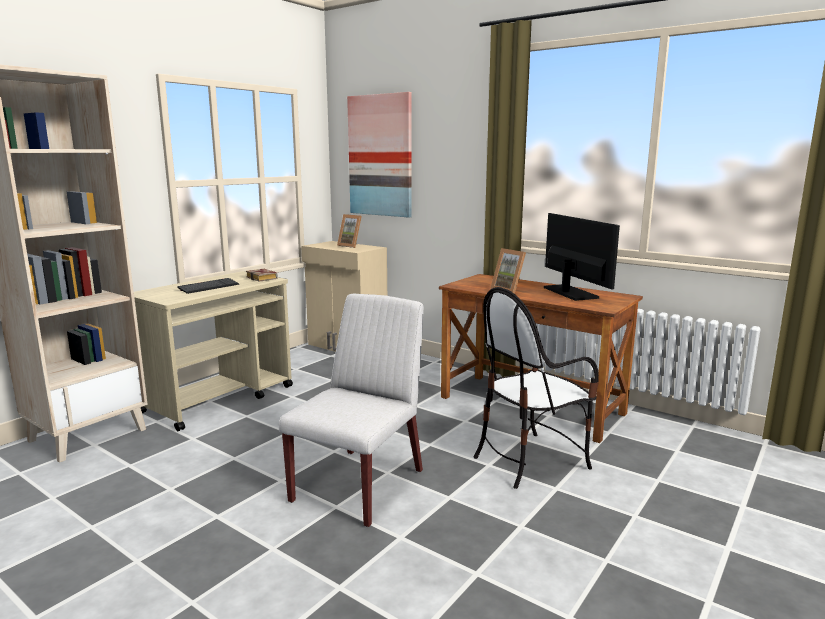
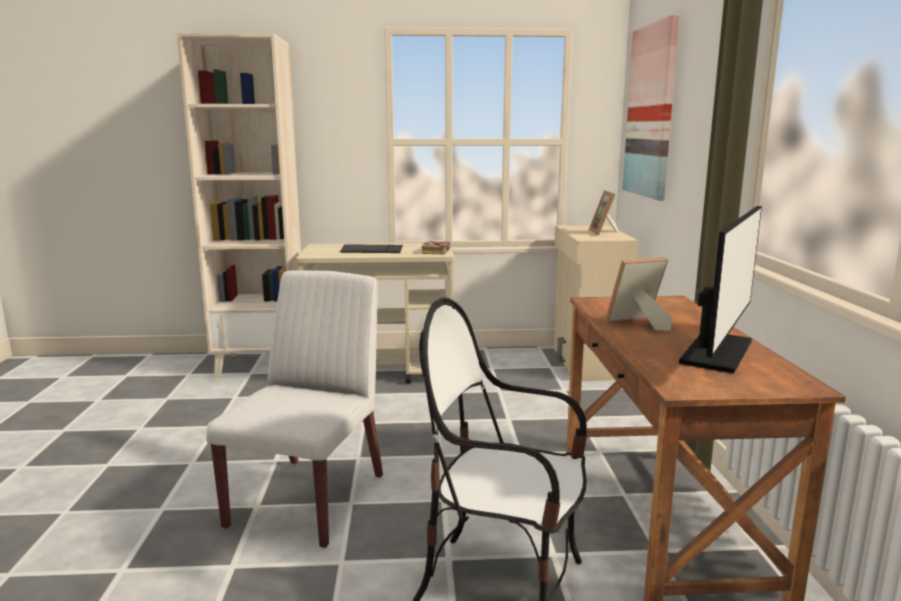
camera: 50 degrees right, 0 degrees up
white chair [279,294,424,527] -> white chair turned 60 degrees counterclockwise [206,270,383,548]
picture frame [490,248,526,294] -> picture frame turned 60 degrees clockwise [606,257,673,331]

